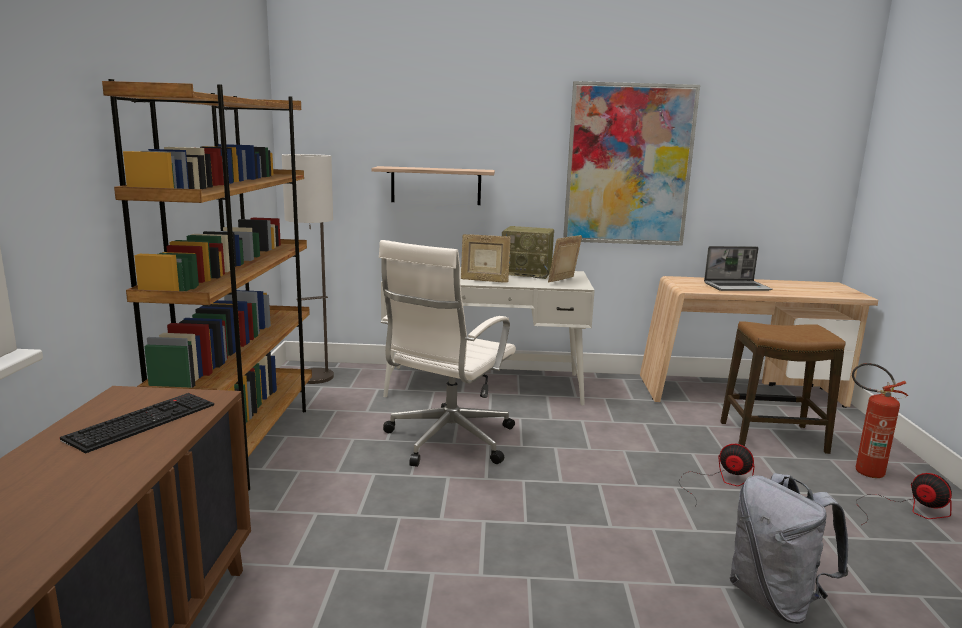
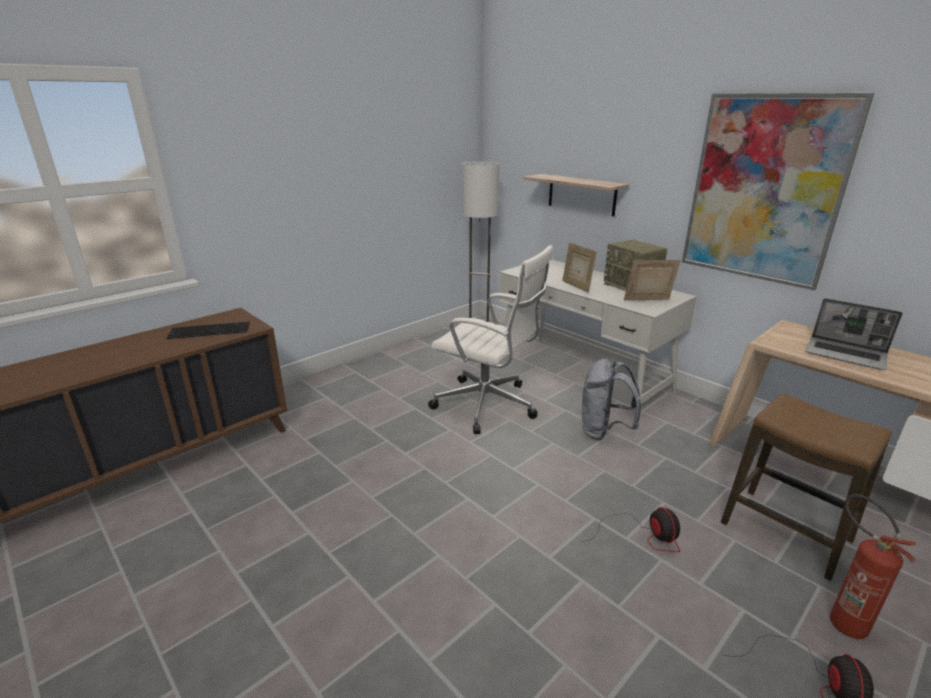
camera: 45 degrees right, 10 degrees up
brown bookcase [102,79,312,491] -> none
white office chair [379,240,516,467] -> white office chair turned 135 degrees counterclockwise [428,245,553,434]
grey backpack [730,473,849,624] -> grey backpack moved to [582,358,641,440]

